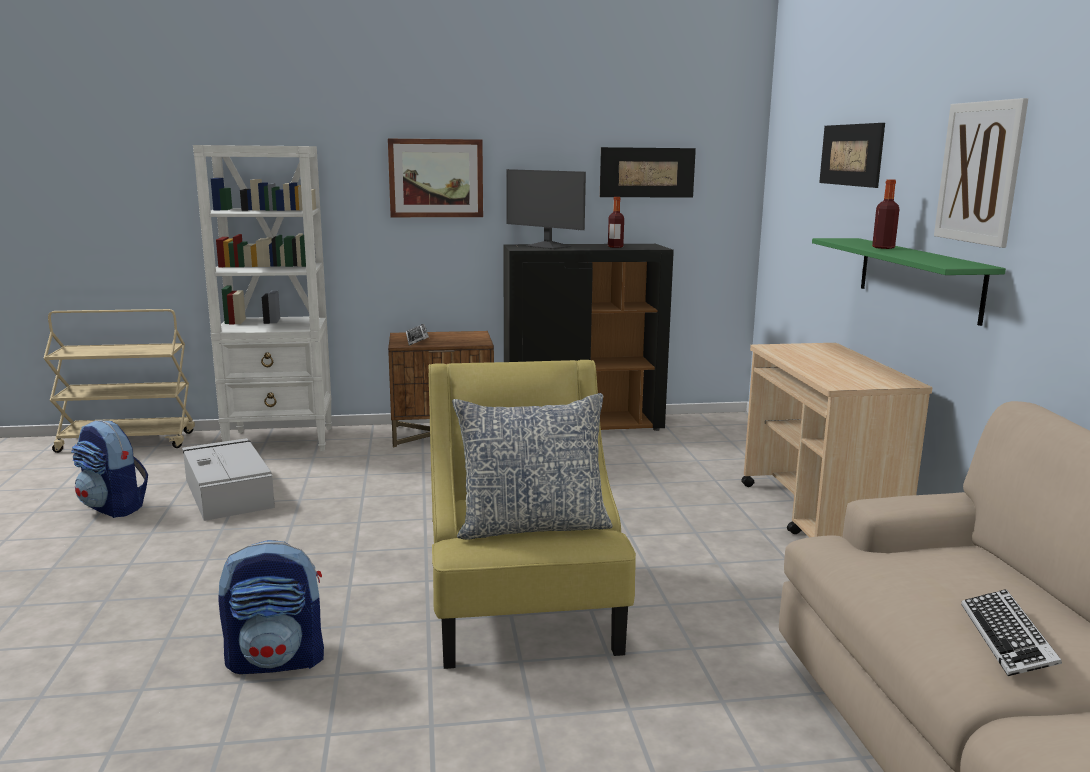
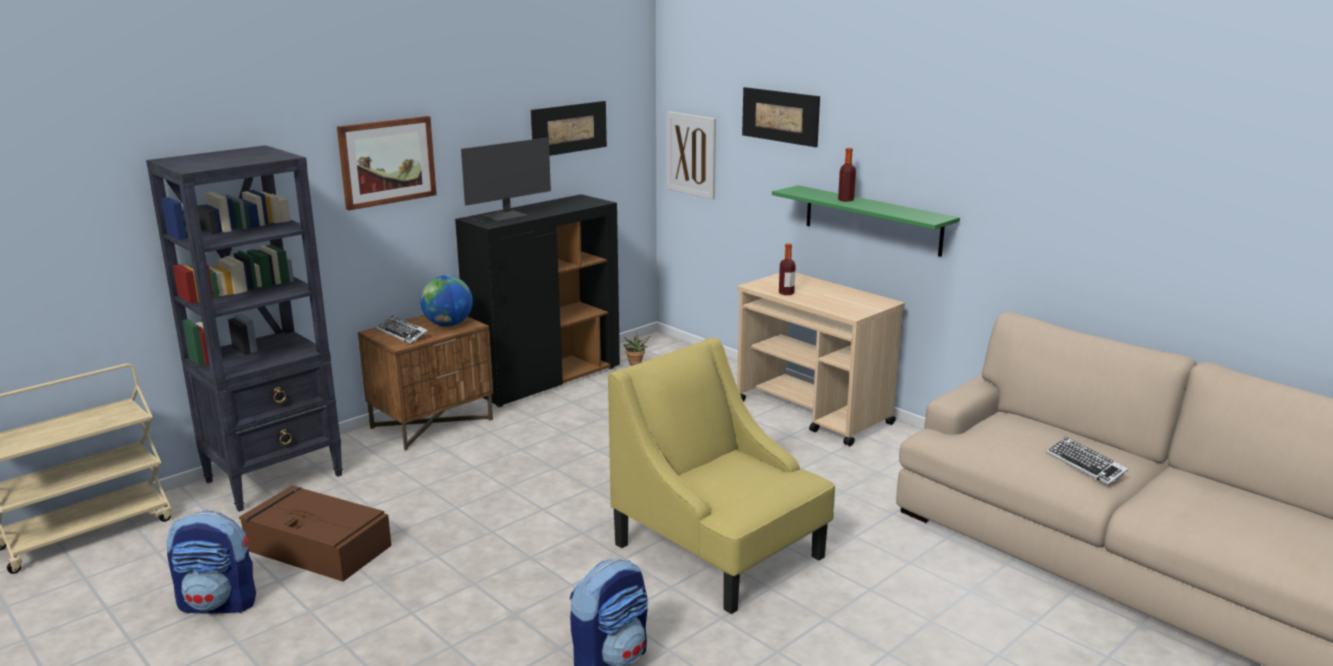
camera: 35 degrees left, 5 degrees up
grey storage box [182,438,275,521] -> brown storage box [239,486,391,582]
white bookcase [193,145,332,451] -> black bookcase [146,145,343,512]
pillow [452,393,613,540] -> none
monitor [506,169,586,249] -> monitor turned 45 degrees counterclockwise [461,137,551,222]
bottle [608,197,624,248] -> bottle moved to [779,243,796,295]
picture [934,98,1028,248] -> picture moved to [667,111,716,200]
none -> globe [420,275,473,327]
none -> potted plant [623,333,650,366]

